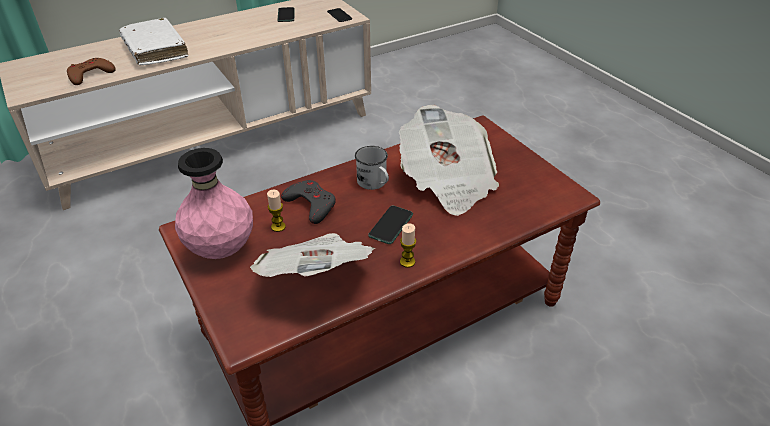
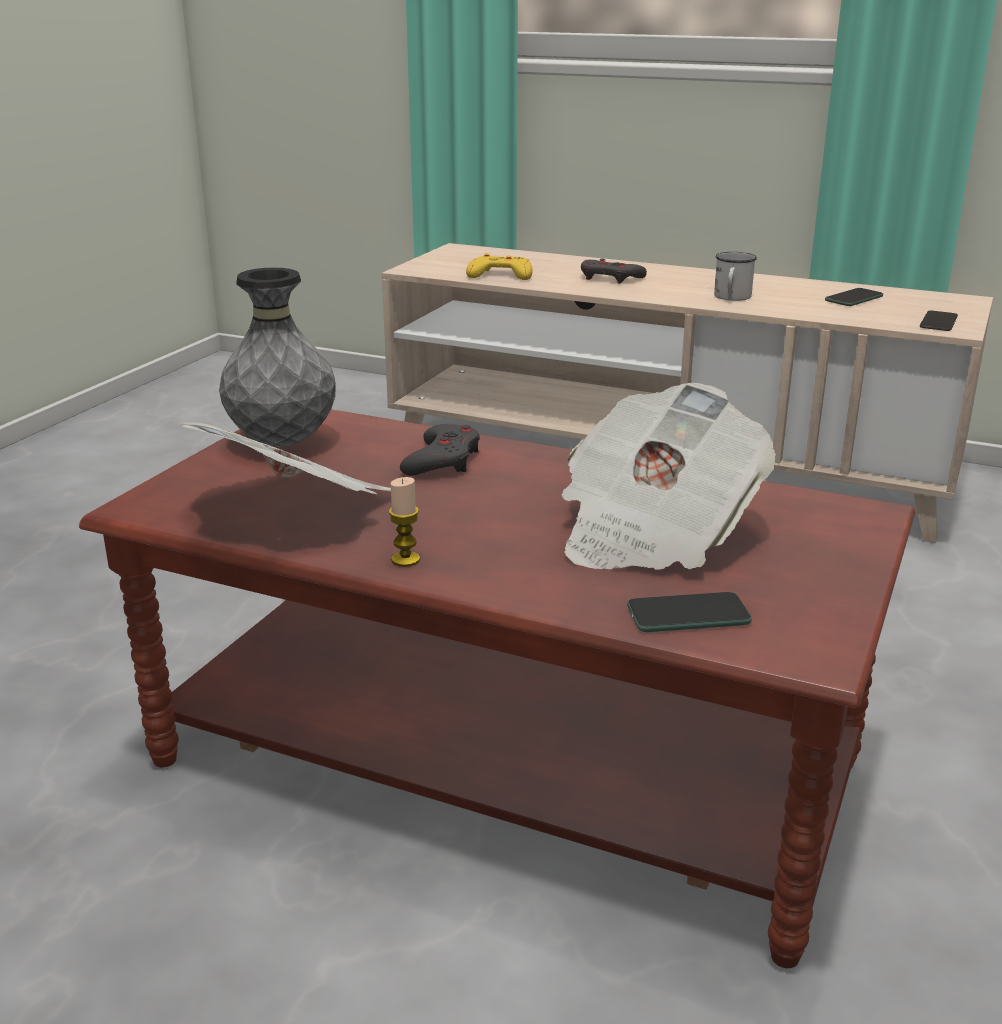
camera: 55 degrees right, 15 degrees down
brown game controller [67,58,116,85] -> yellow game controller [466,253,533,280]
white book [119,18,189,65] -> grey game controller [581,259,647,284]
pink vase [175,148,253,259] -> grey vase [219,267,336,447]
candle [267,190,286,232] -> none
white mug [355,146,389,190] -> white mug moved to [714,252,757,301]
phone [368,206,413,244] -> phone moved to [627,592,752,632]

